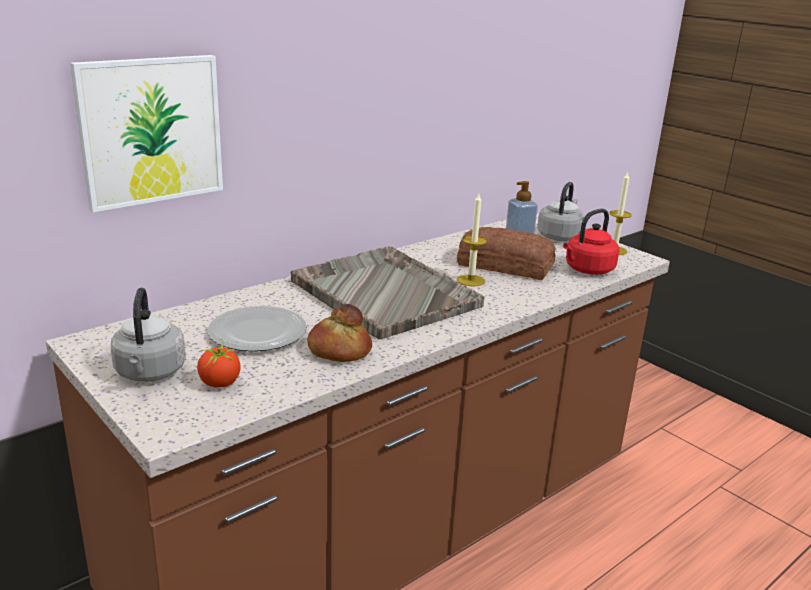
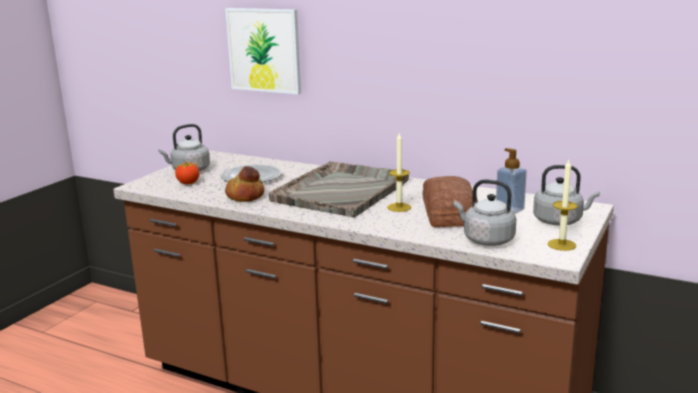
camera: 70 degrees right, 5 degrees down
red kettle [563,209,619,275] -> grey kettle [454,179,516,246]

